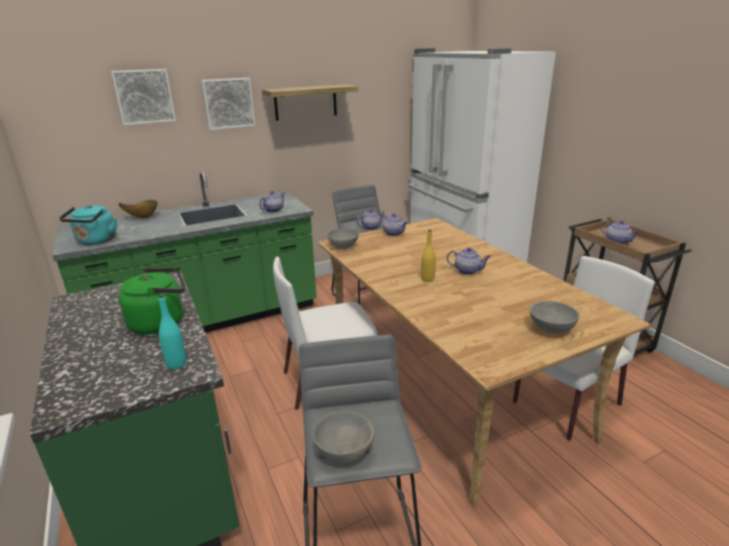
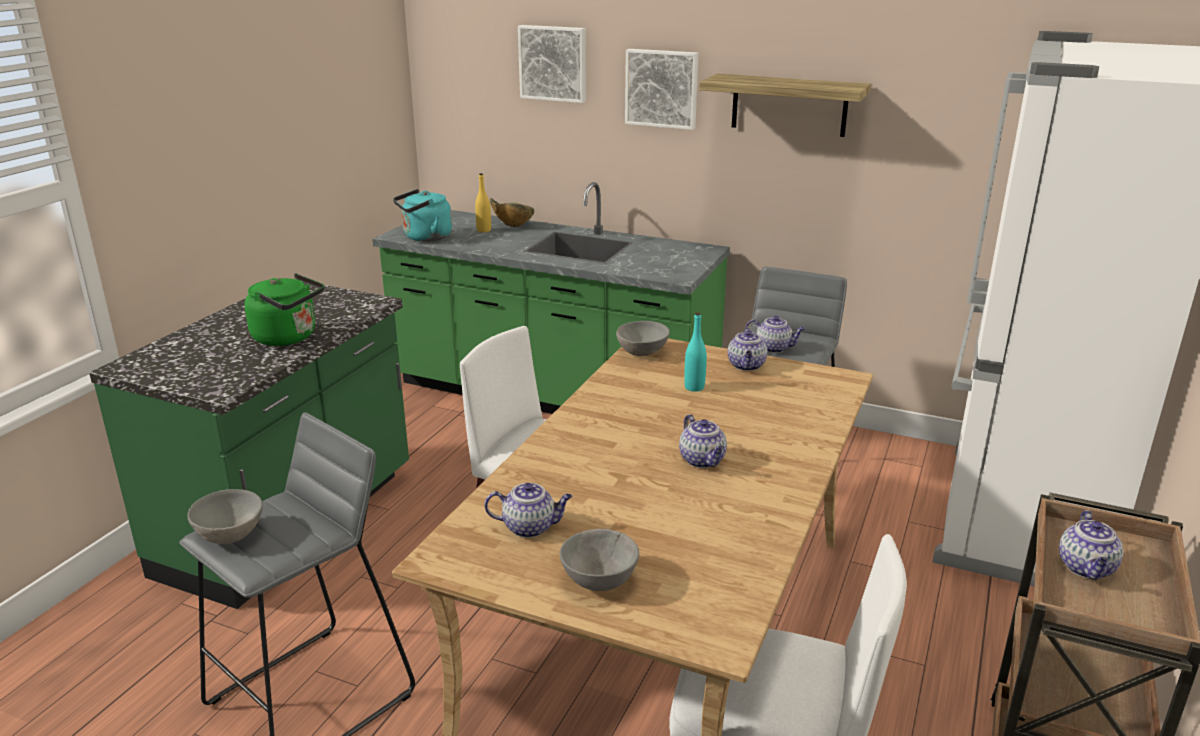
camera: 50 degrees right, 0 degrees up
turquoise bottle [158,294,187,369] -> turquoise bottle moved to [684,312,707,392]
teapot [259,191,285,212] -> teapot moved to [484,483,572,538]
yellow bottle [421,230,436,282] -> yellow bottle moved to [475,173,491,232]

